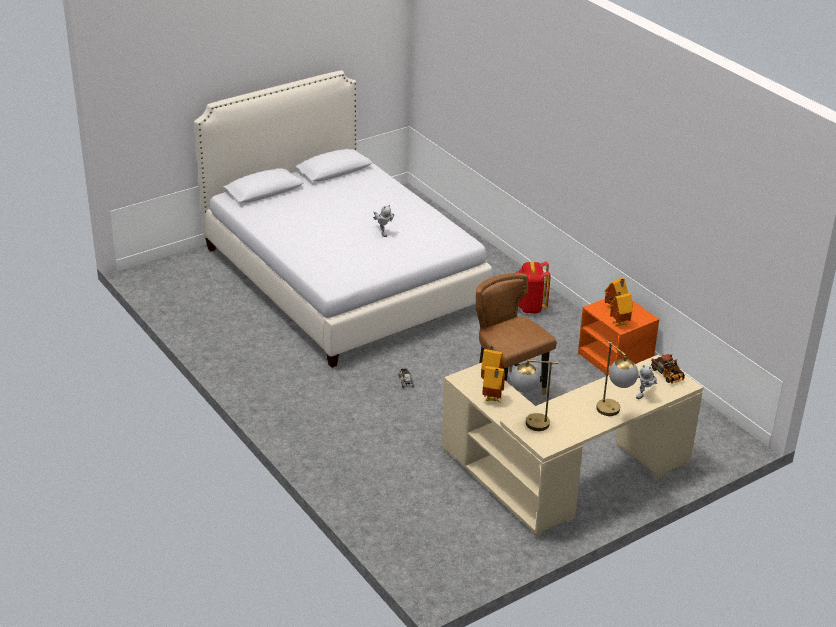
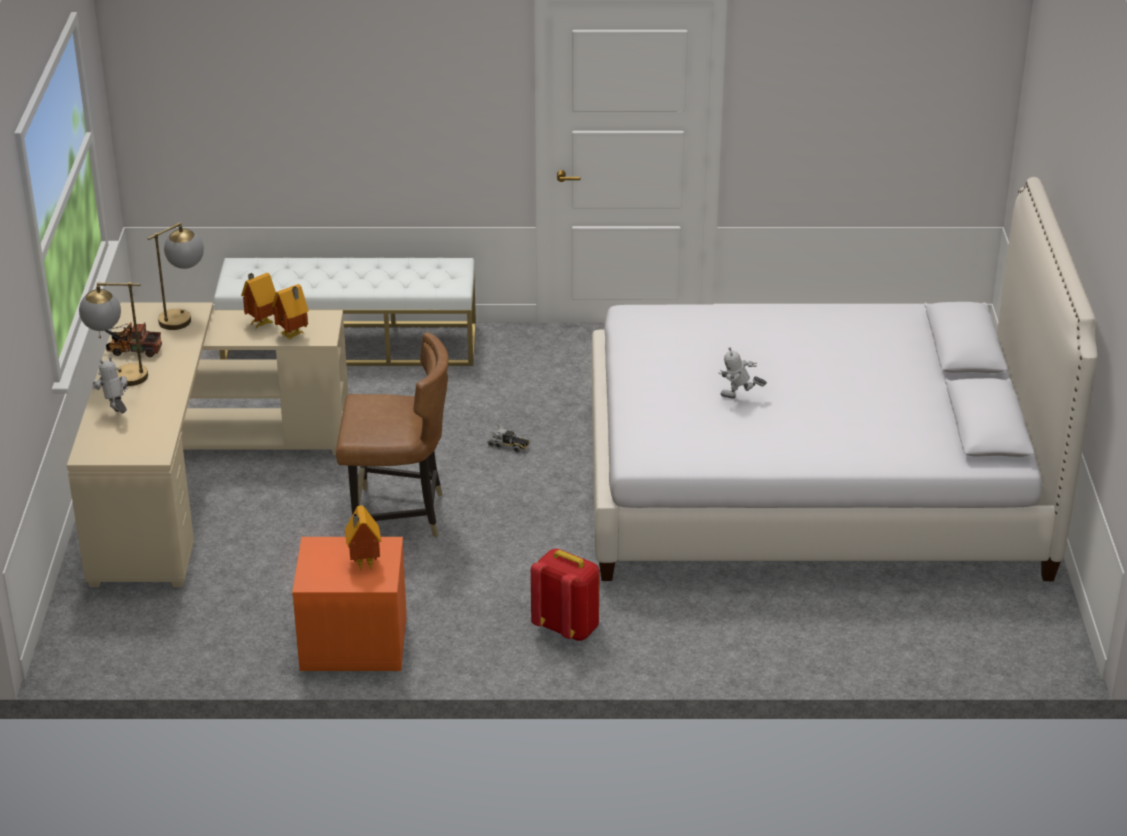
camera: 125 degrees right, 0 degrees up
toy house [610,292,633,327] -> none
toy truck [651,354,685,384] -> toy truck moved to [99,322,162,357]
none -> white bench [214,258,476,366]

